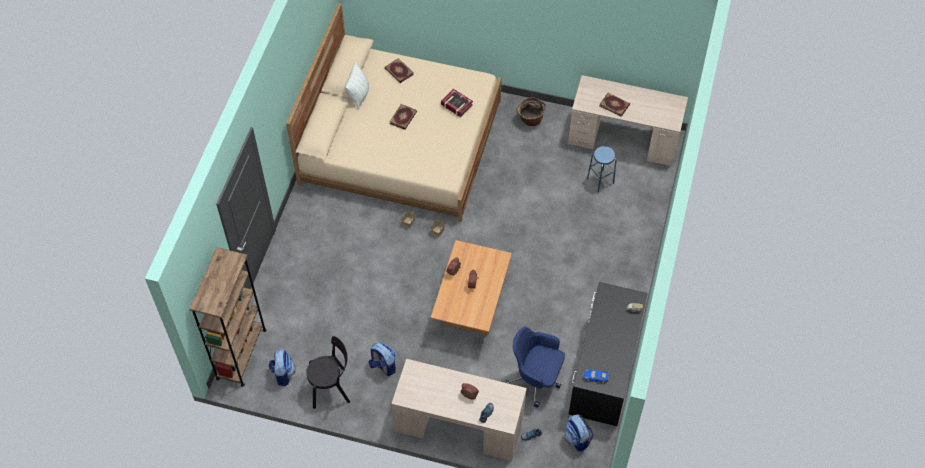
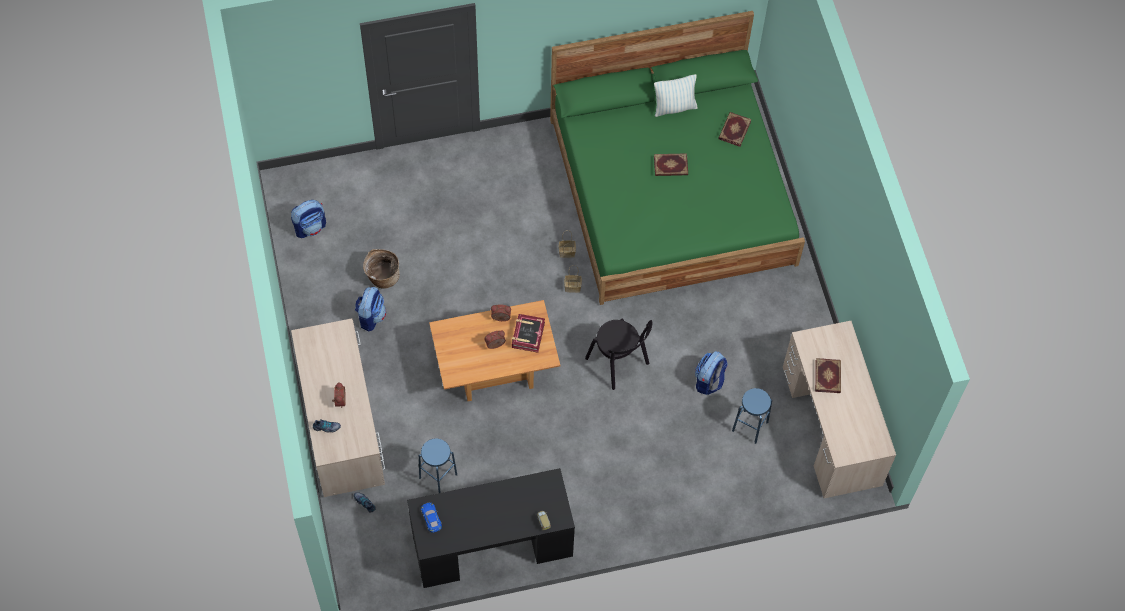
camera: 60 degrees right, 5 degrees up
brown bookcase [189,247,266,387] -> none
beige bed [286,3,502,222] -> green bed [550,11,805,305]
black chair [306,336,350,409] -> black chair moved to [585,319,652,390]
book [441,89,473,117] -> book moved to [512,314,545,353]
blue office chair [505,327,565,408] -> blue stool [419,438,457,493]
basket [517,97,546,126] -> basket moved to [363,249,400,289]
backpack [564,414,593,452] -> backpack moved to [695,351,727,395]

